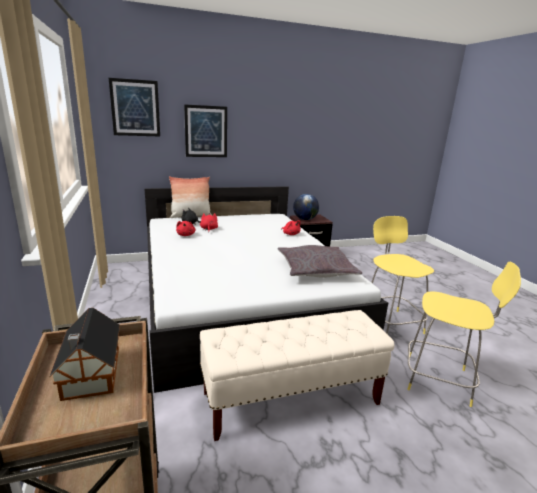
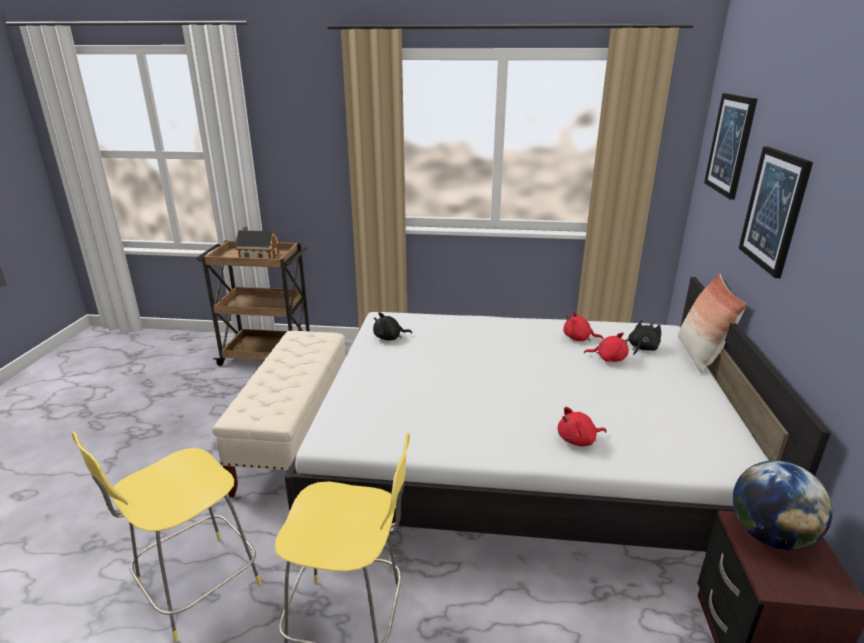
camera: 115 degrees right, 5 degrees up
grey pillow [278,245,362,278] -> none
none -> black plush toy [373,312,412,341]

